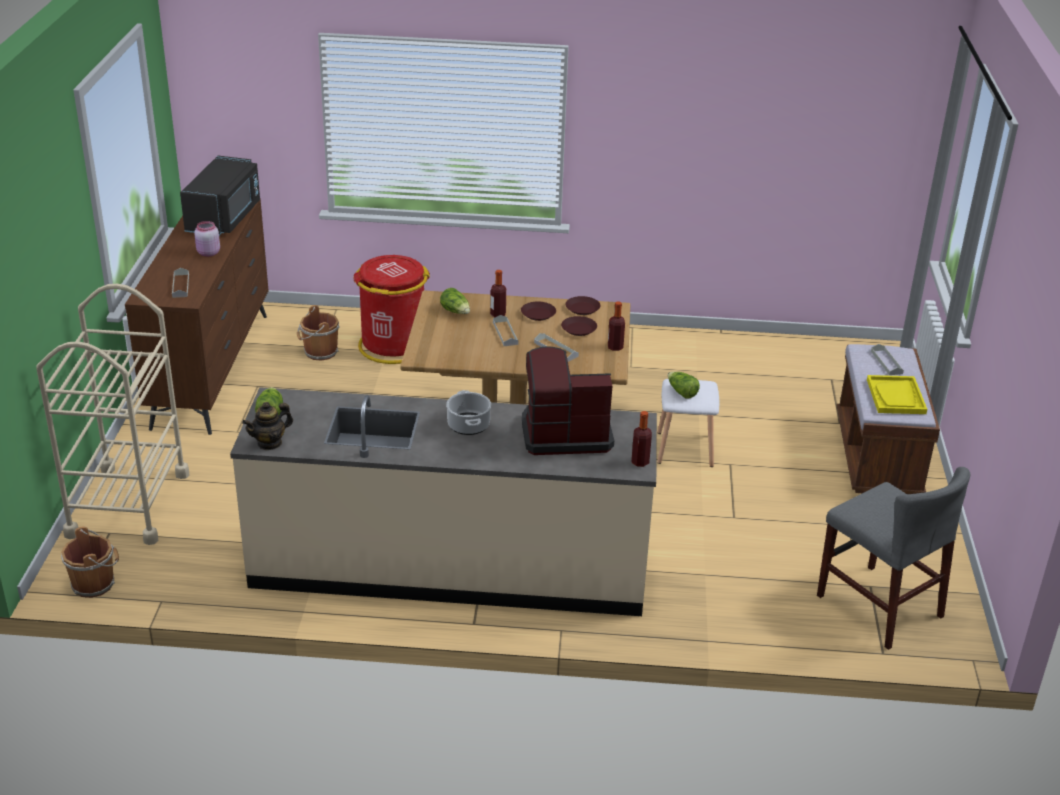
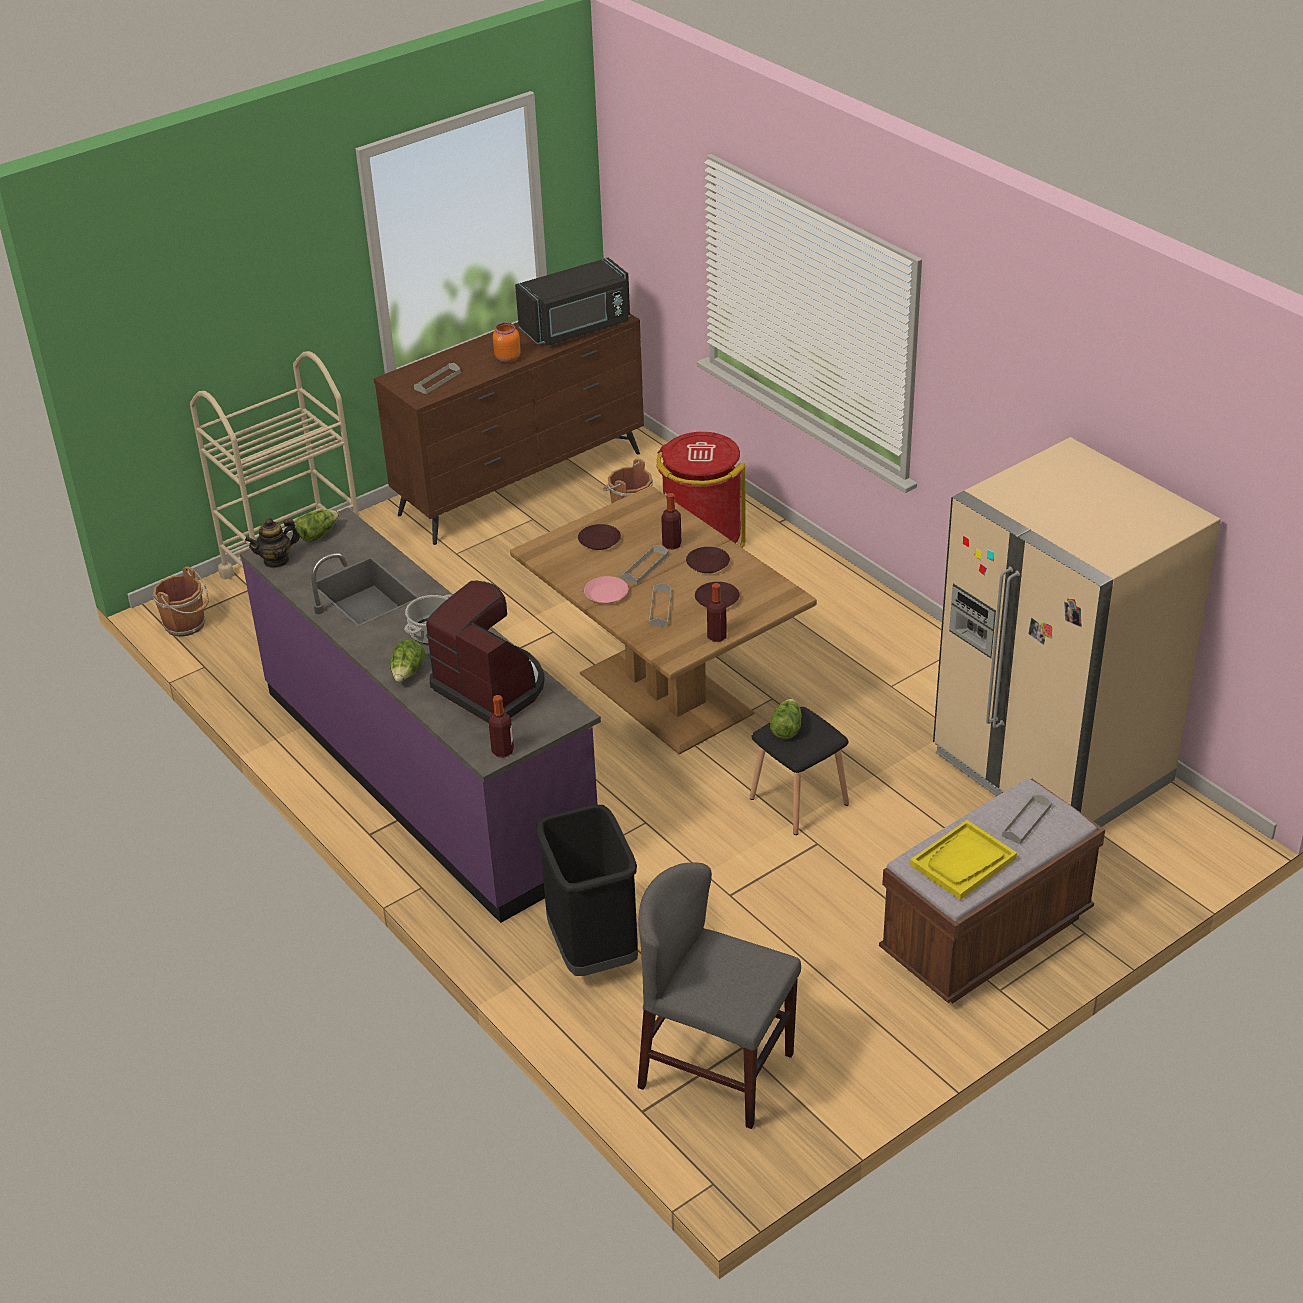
camera: 50 degrees right, 5 degrees up
pink jar [194,221,220,257] -> orange jar [493,323,521,363]
beige counter [230,387,657,616] -> purple counter [240,508,601,923]
teapot [242,402,293,450] -> teapot turned 45 degrees counterclockwise [245,518,300,568]
lettuce [440,288,470,314] -> lettuce moved to [390,639,425,682]
brown plate [565,296,600,315] -> brown plate moved to [578,524,621,550]
white stool [657,379,719,467] -> black stool [750,707,849,835]
grey chair [817,467,970,650] -> grey chair turned 105 degrees clockwise [637,862,801,1129]
none -> black trash can [536,805,638,976]
none -> pink plate [584,576,629,604]
none -> beige fridge [933,437,1221,827]

